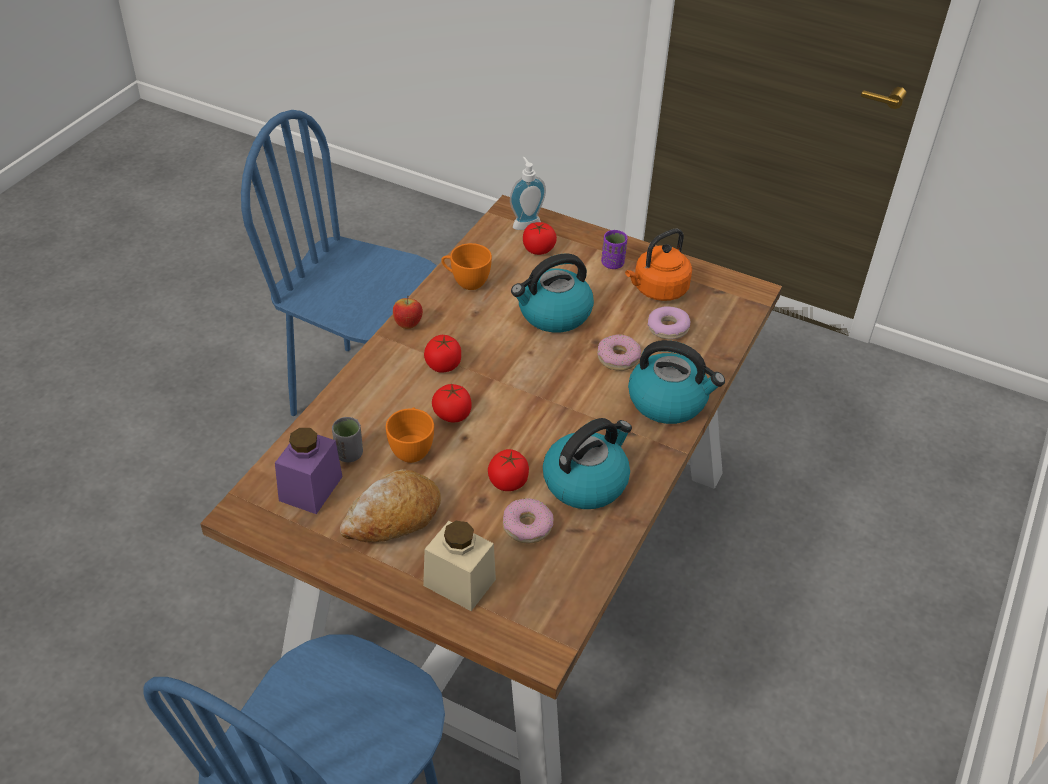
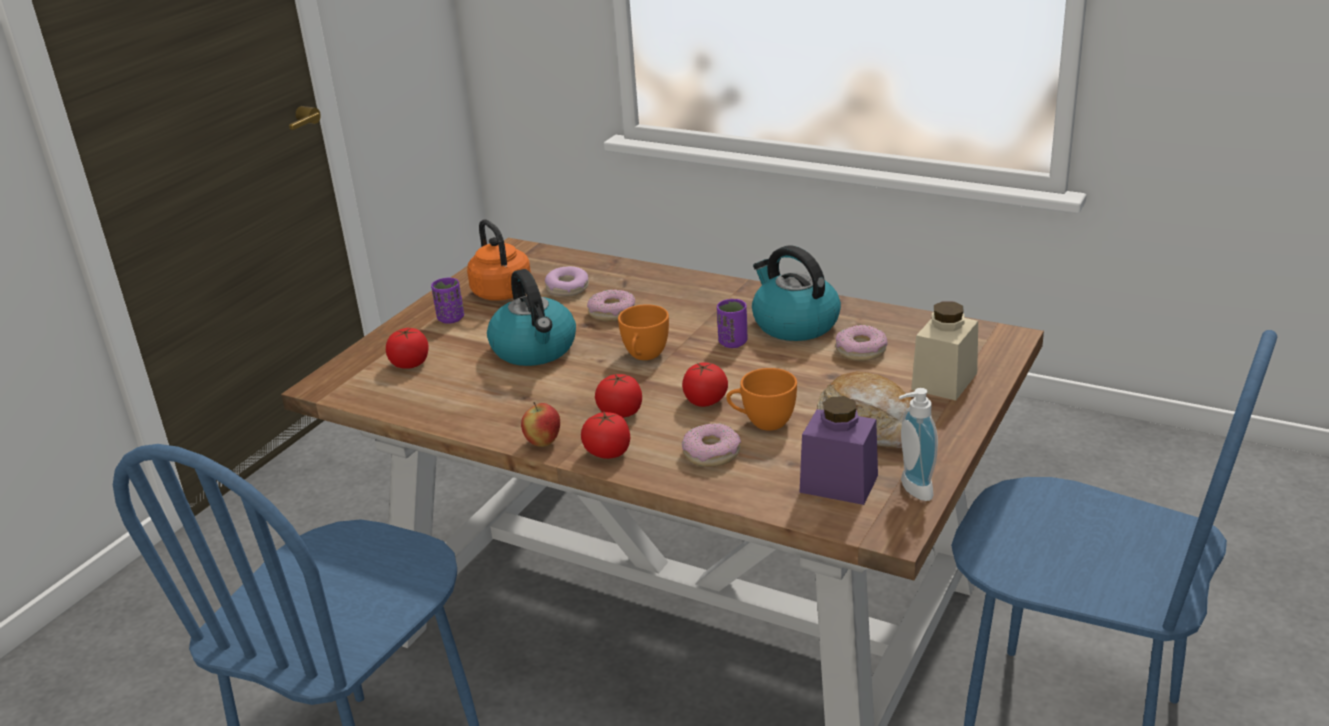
camera: 85 degrees left, 15 degrees down
grey cup [332,417,363,462] -> none
orange cup [441,243,492,290] -> orange cup moved to [618,304,669,360]
tomato [488,449,529,491] -> tomato moved to [581,412,630,459]
soap dispenser [510,157,546,230] -> soap dispenser moved to [899,388,938,501]
kettle [628,340,725,424] -> none
none -> donut [682,423,741,467]
none -> purple cup [717,299,747,348]

